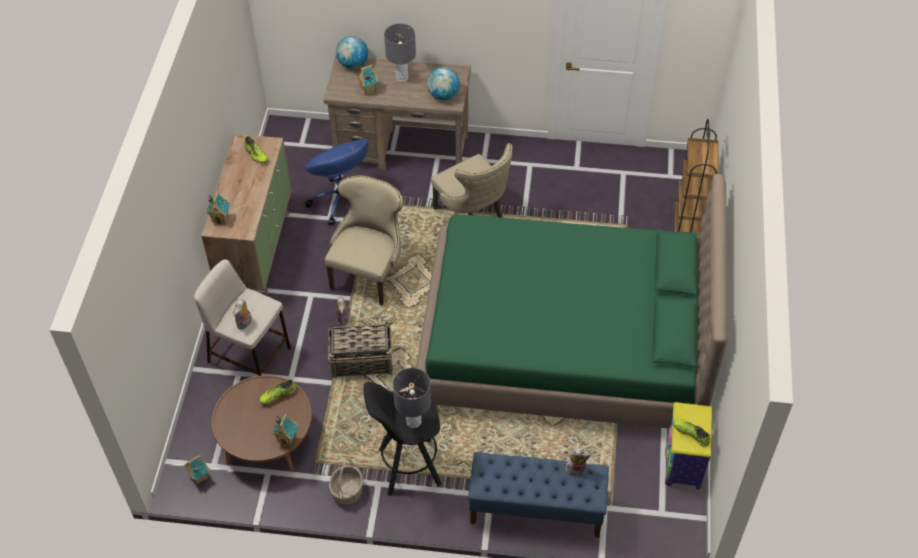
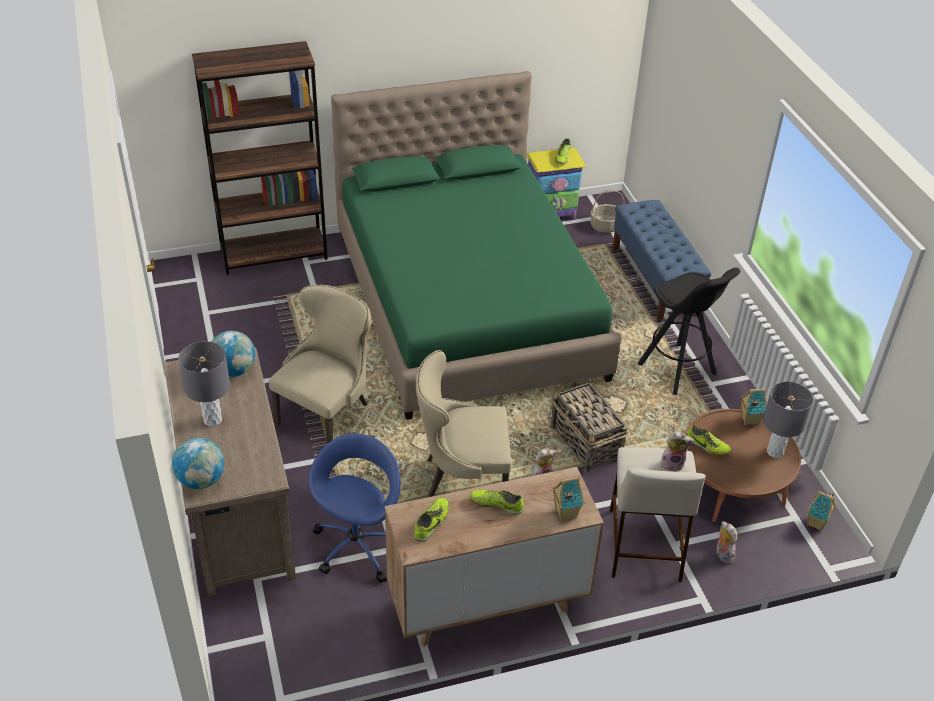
camera: 115 degrees left, 10 degrees down
basket [329,459,363,505] -> basket moved to [591,189,625,233]
toy house [356,65,379,96] -> none
grey table lamp [393,368,431,428] -> grey table lamp moved to [763,382,814,458]
plush toy [565,449,591,477] -> plush toy moved to [716,521,737,563]
brown cart [674,119,719,239] -> brown bookcase [192,41,328,275]
none -> shoe [470,490,524,515]

